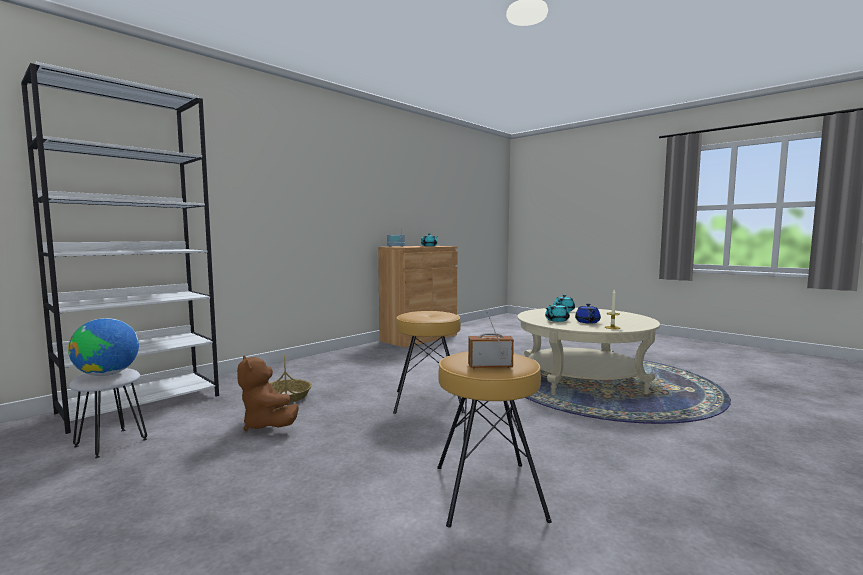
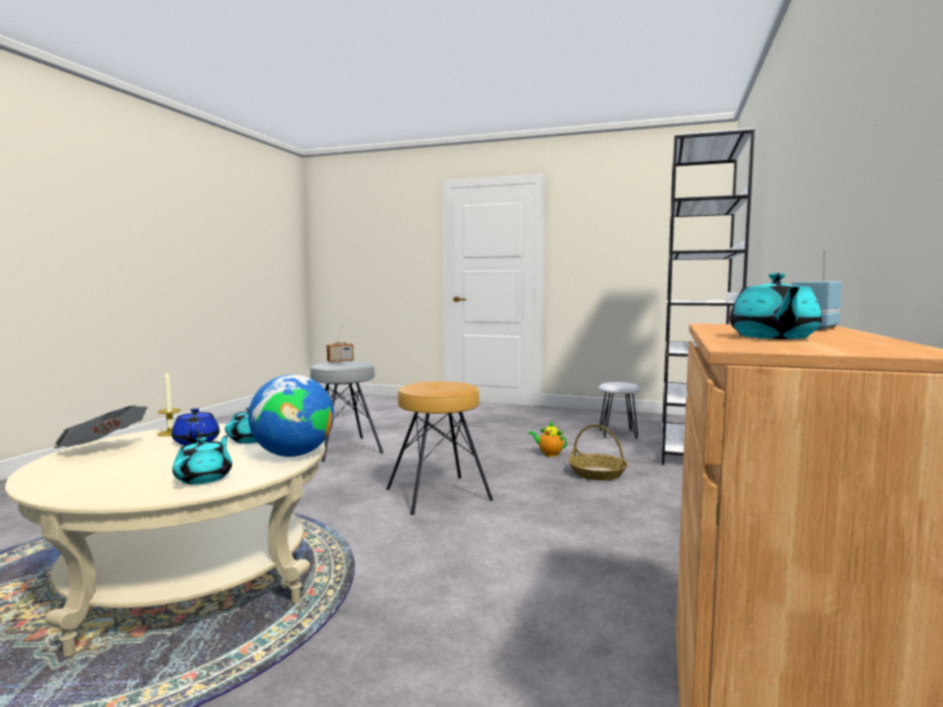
camera: 155 degrees right, 0 degrees up
globe [68,318,139,376] -> globe moved to [248,375,334,457]
brown plush toy [237,355,299,431] -> teapot [528,422,567,457]
brown stool [437,351,552,527] -> grey stool [310,361,383,462]
none -> newspaper [54,405,148,448]

